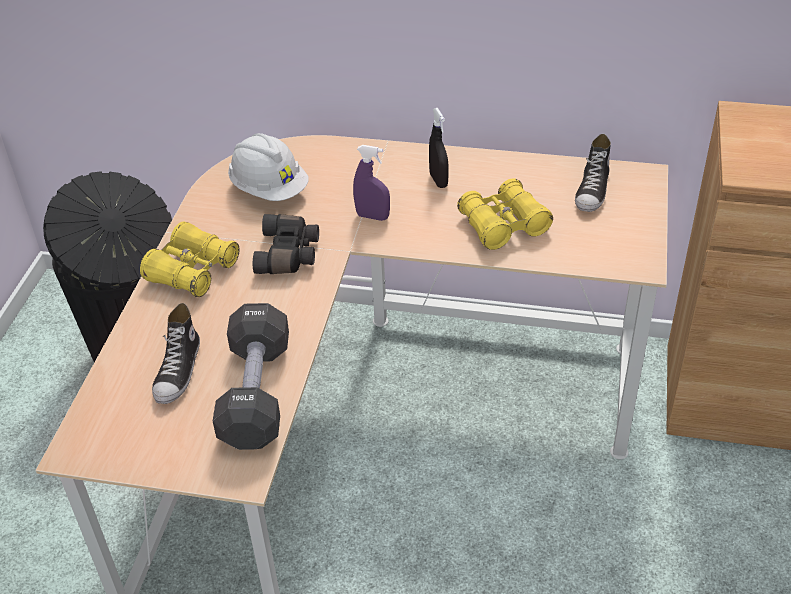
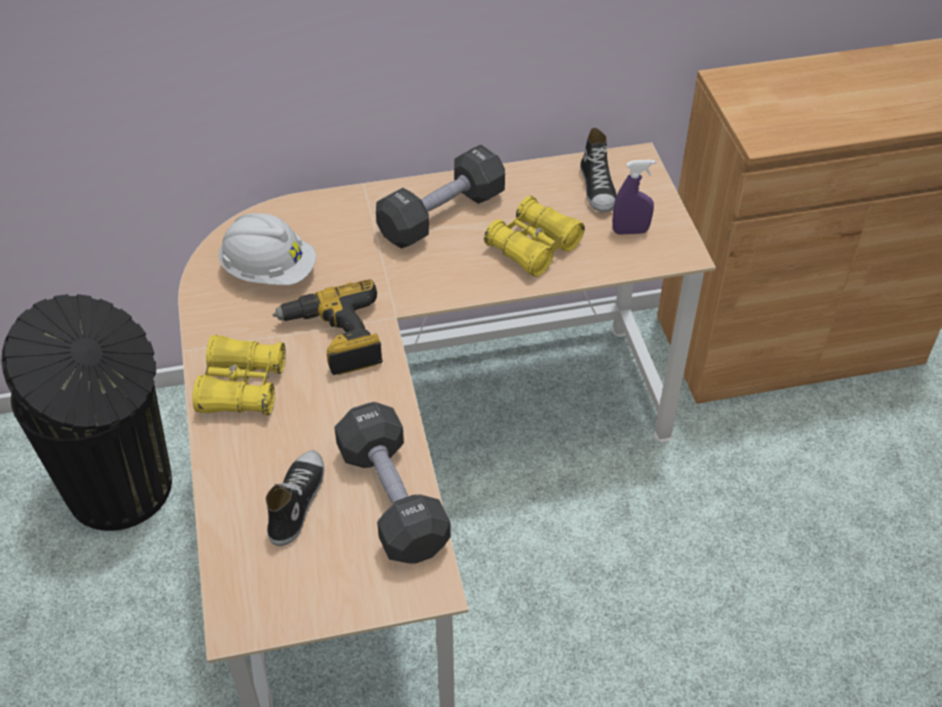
camera: 25 degrees left, 5 degrees up
shoe [152,303,200,404] -> shoe turned 150 degrees counterclockwise [266,450,324,546]
black binoculars [253,214,319,274] -> power drill [272,279,383,375]
purple spray bottle [353,145,390,221] -> purple spray bottle moved to [613,159,655,235]
black spray bottle [429,108,449,188] -> black dumbbell [376,145,505,248]

